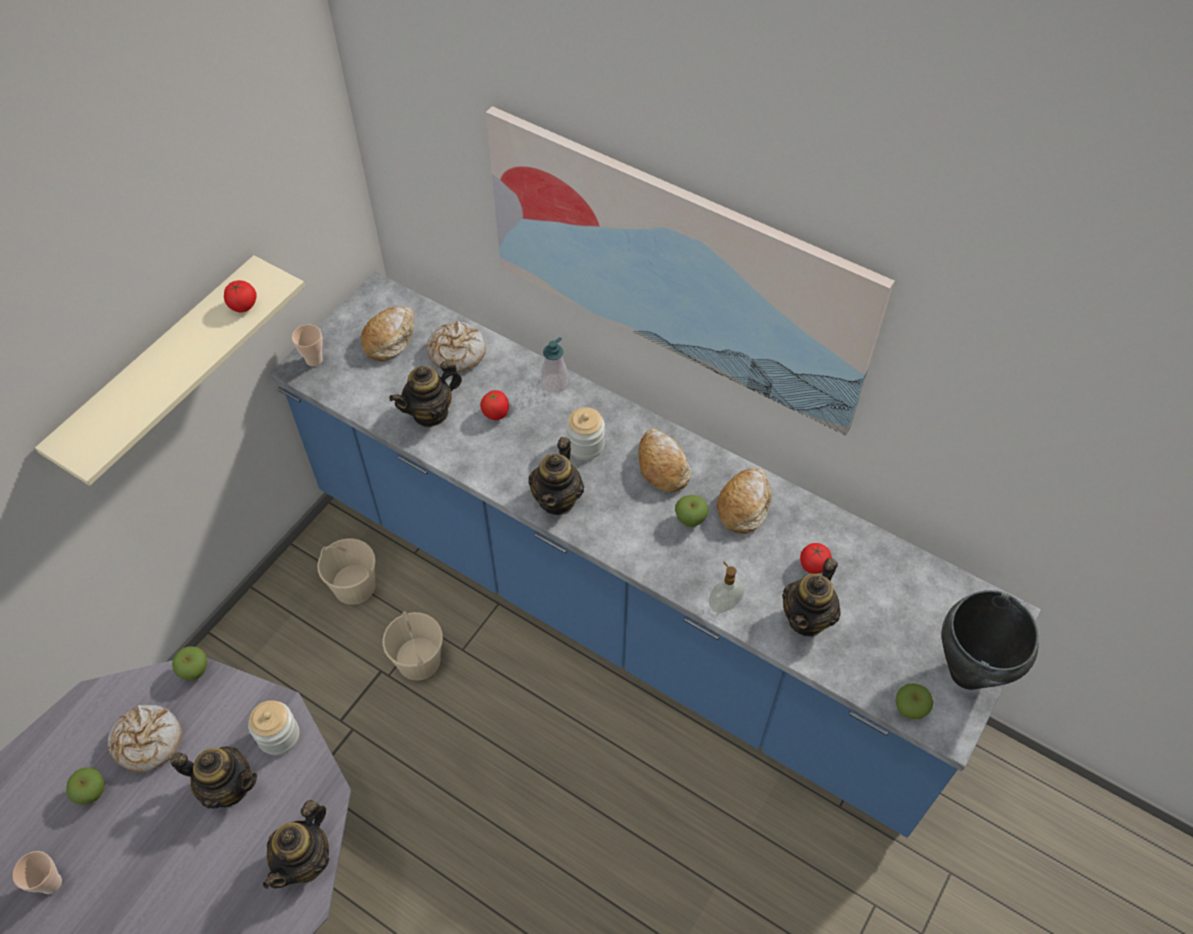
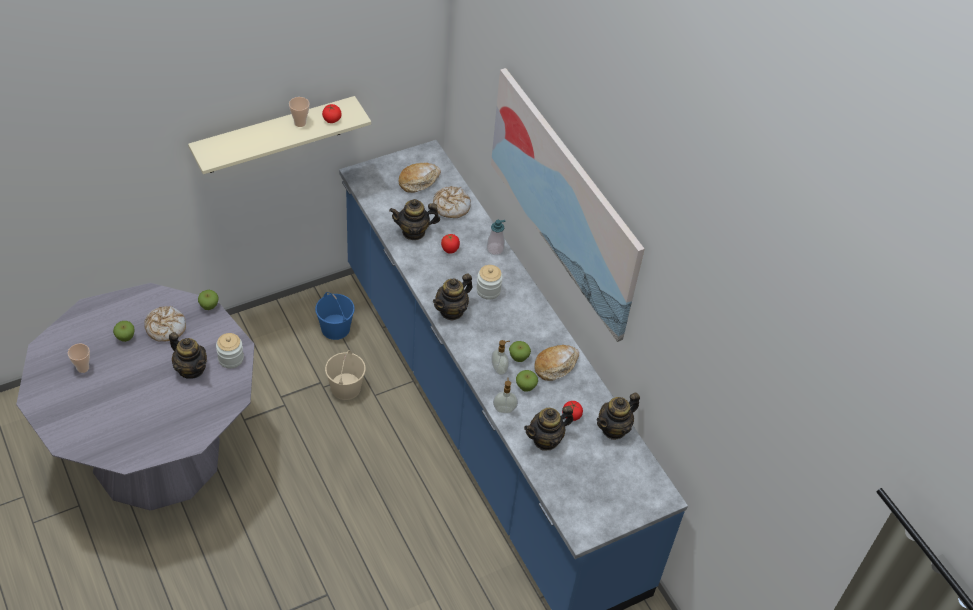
camera: 25 degrees right, 5 degrees down
teapot [263,800,329,889] -> teapot moved to [596,393,640,440]
cup [292,324,323,366] -> cup moved to [289,97,310,127]
beige bucket [317,539,376,605] -> blue bucket [315,292,355,340]
bread [638,429,691,493] -> none
apple [896,683,934,719] -> apple moved to [516,370,538,392]
black cooking pot [942,590,1038,690] -> none
none -> soap dispenser [491,340,510,375]

